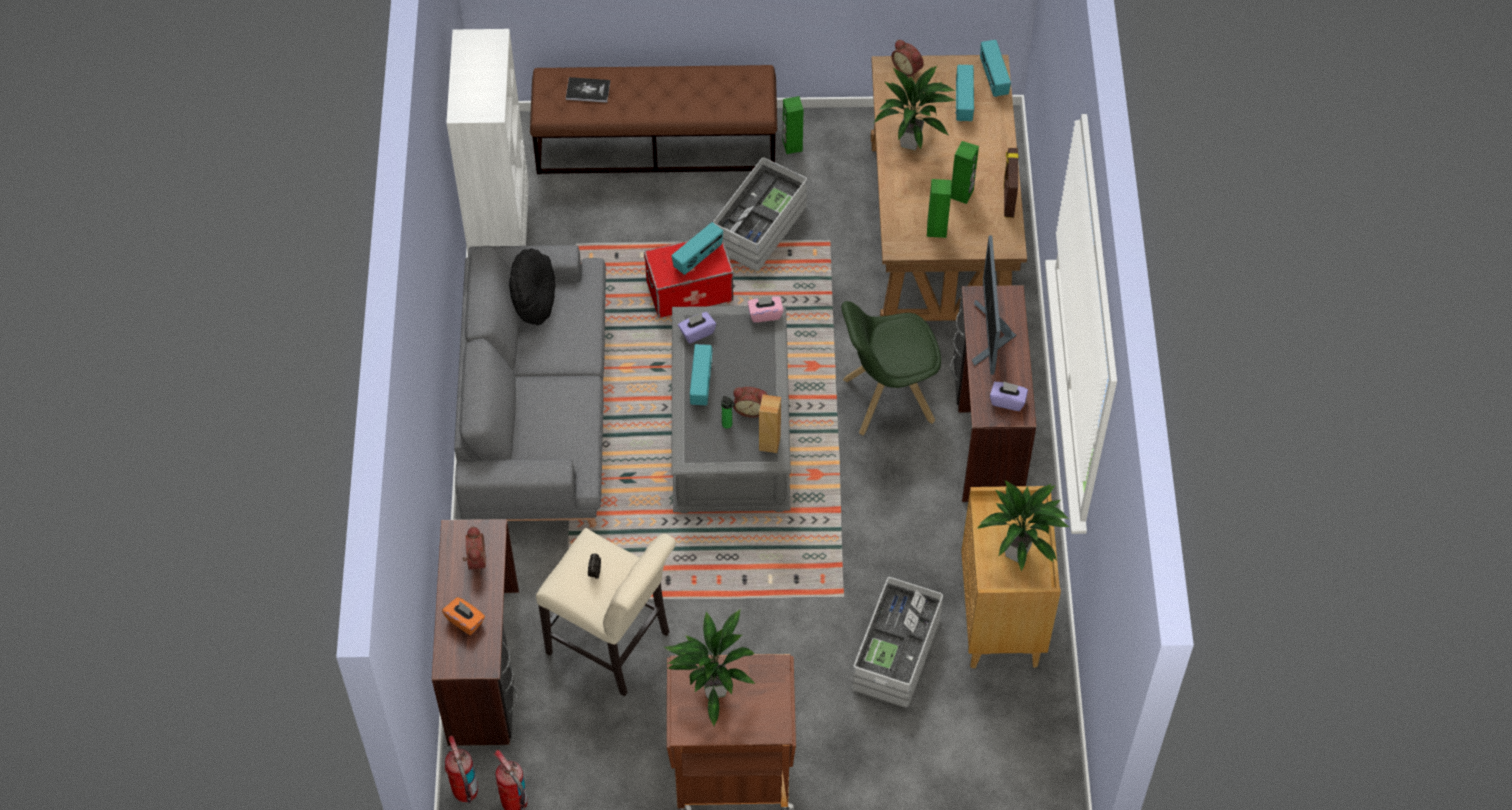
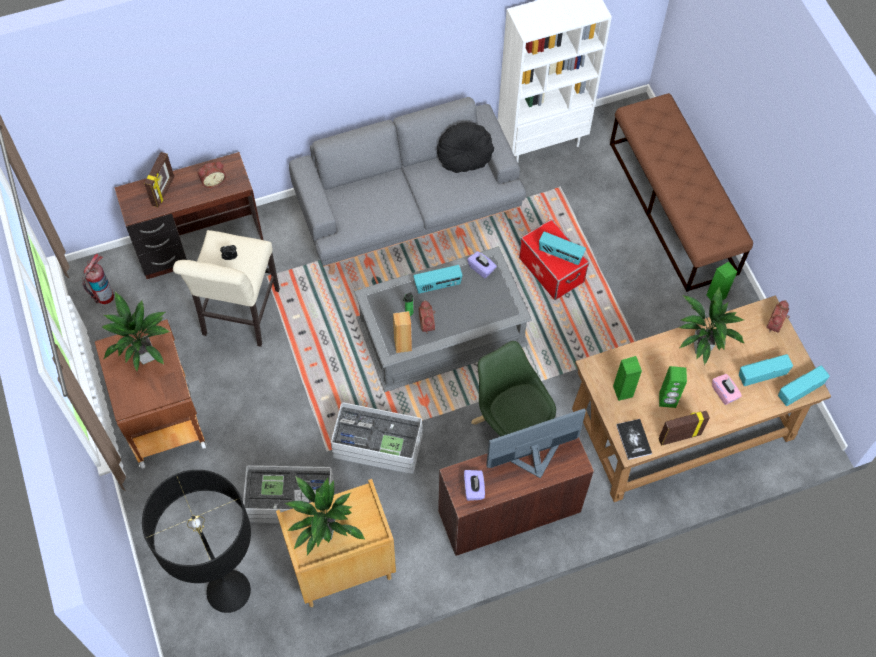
camera: 70 degrees right, 5 degrees up
orange tissue box [442,597,485,635] -> picture frame [144,152,174,207]
fire extinguisher [445,736,478,803] -> none
book [566,77,610,103] -> book moved to [616,419,652,460]
grey storage box [713,158,807,271] -> grey storage box moved to [331,403,423,474]
pink tissue box [748,296,784,323] -> pink tissue box moved to [712,374,742,405]
none -> black floor lamp [142,470,251,613]

